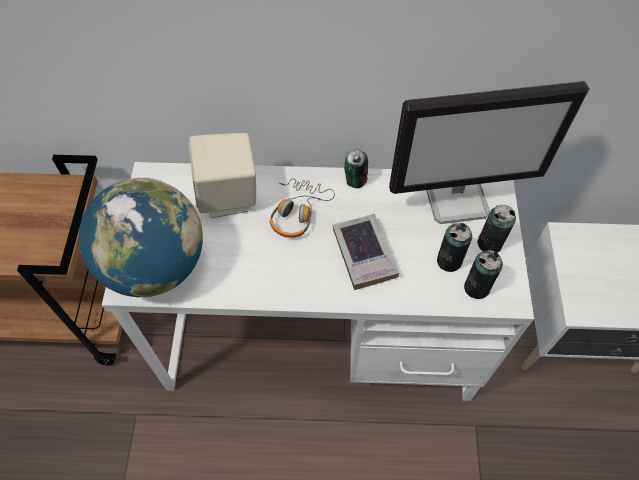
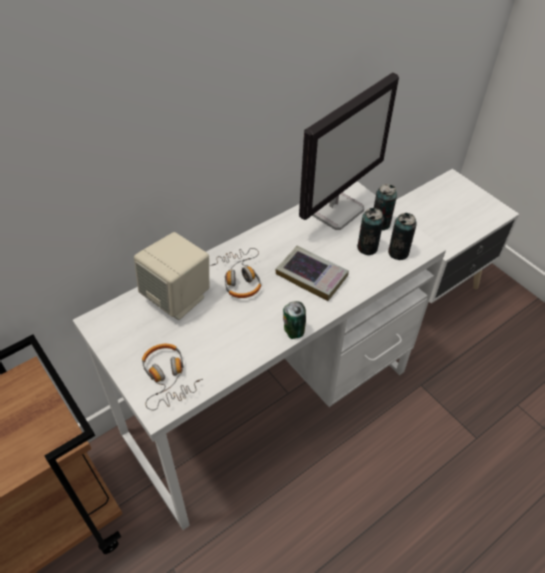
camera: 40 degrees left, 10 degrees down
globe [79,178,203,297] -> headphones [142,344,203,410]
can [344,149,368,188] -> can moved to [283,301,306,339]

